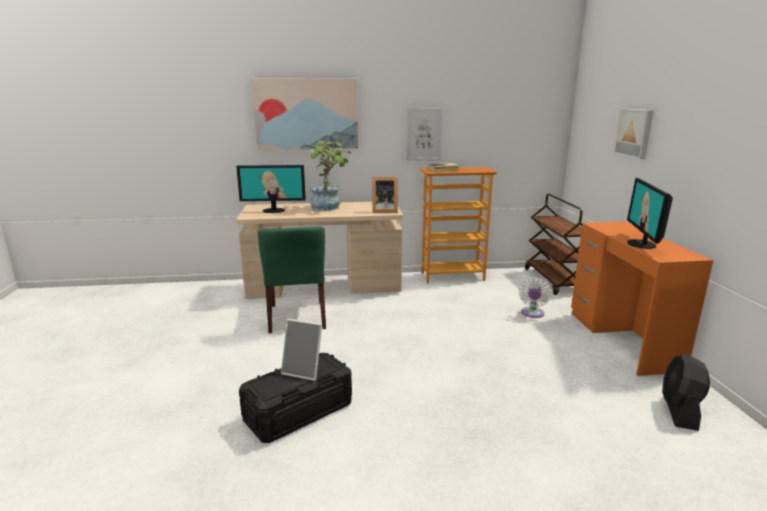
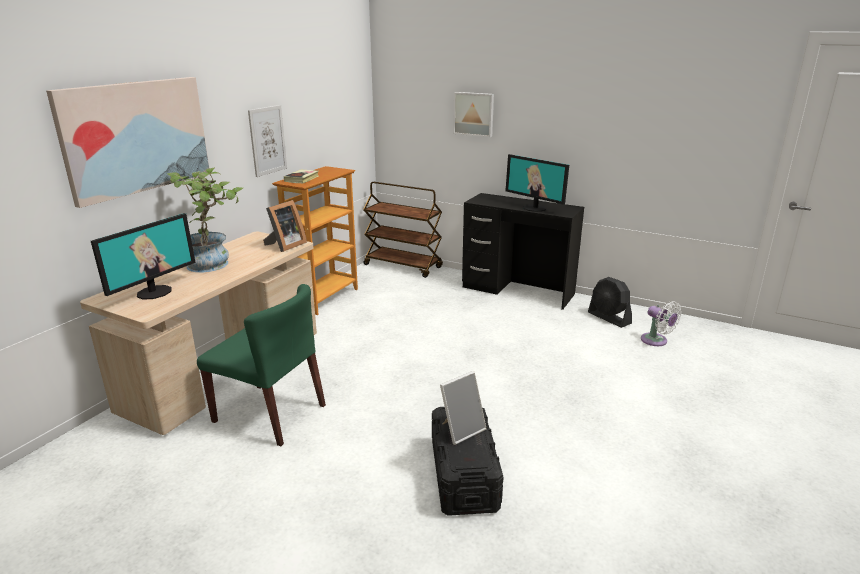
camera: 55 degrees left, 5 degrees up
white fan [519,278,551,318] -> white fan moved to [641,301,682,346]
orange desk [571,221,713,376] -> black desk [462,193,584,310]

